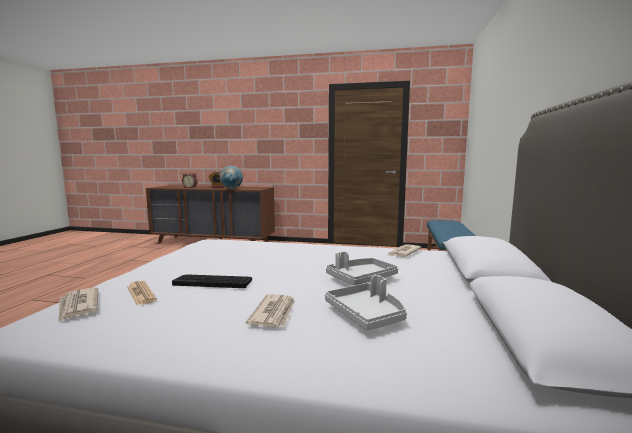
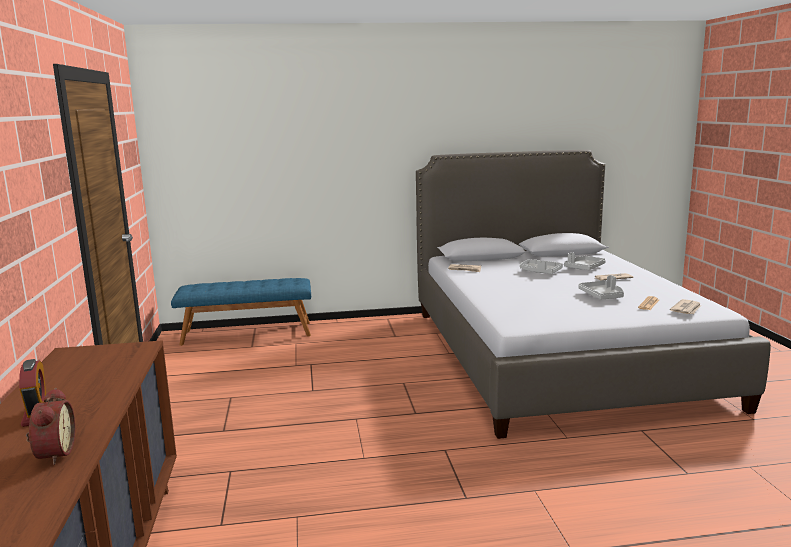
camera: 110 degrees left, 5 degrees up
keyboard [172,274,252,288] -> grey tray [578,275,624,299]
globe [219,166,243,189] -> none

